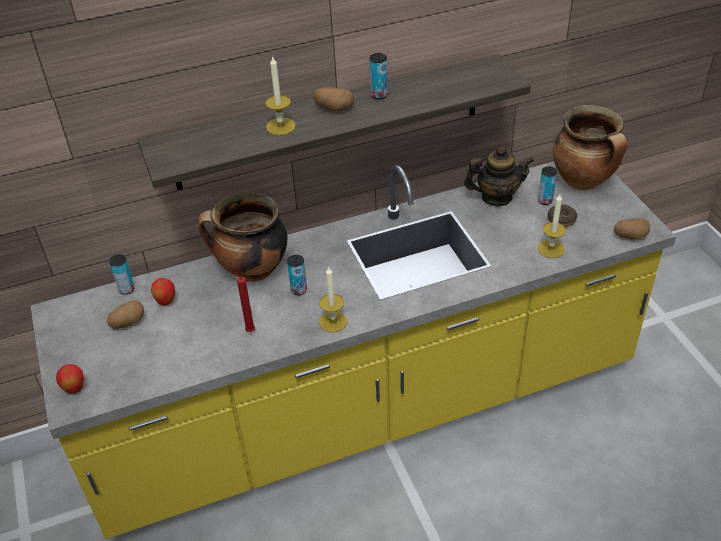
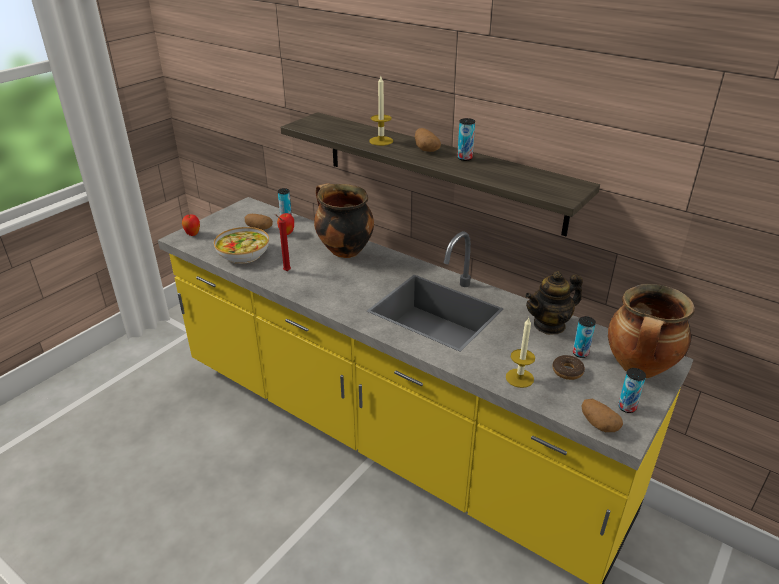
camera: 55 degrees right, 10 degrees down
can [287,255,307,295] -> can moved to [618,368,646,413]
candle [319,267,348,333] -> none
teapot [464,146,534,207] -> teapot turned 105 degrees clockwise [525,271,583,335]
none -> bowl [214,227,269,264]

